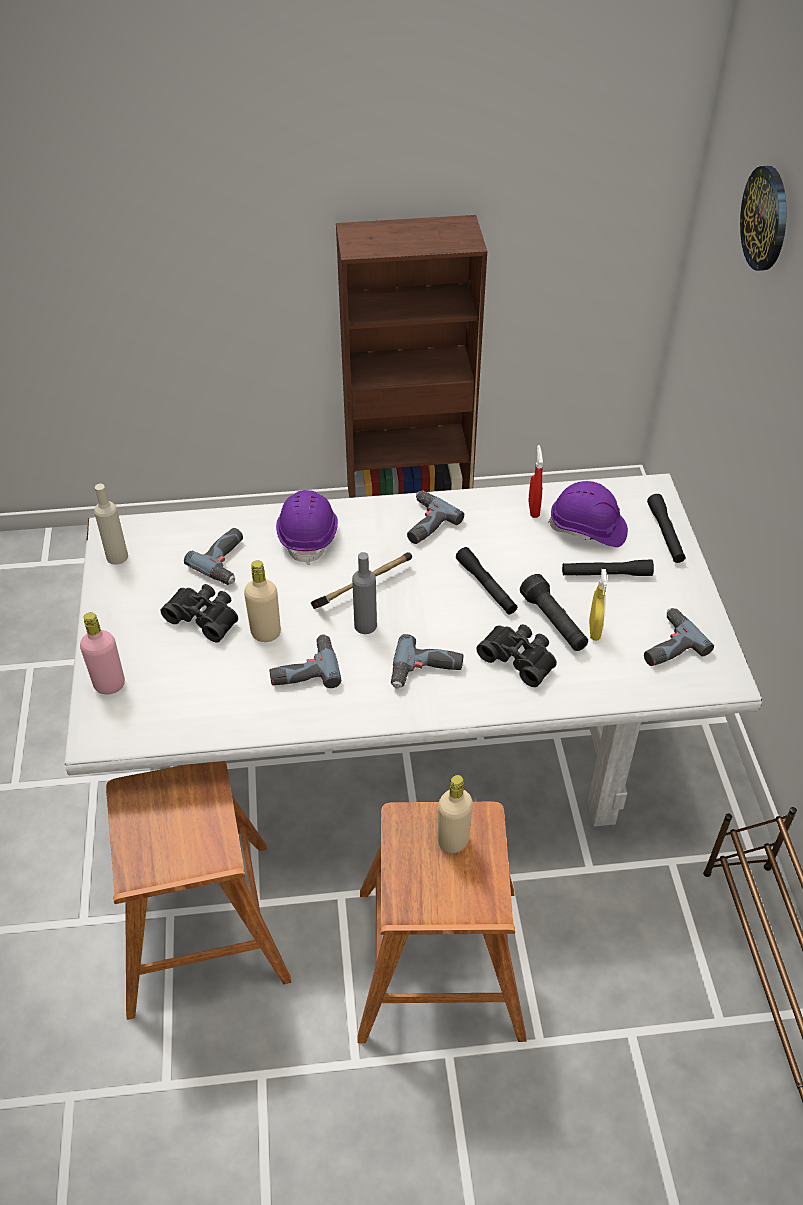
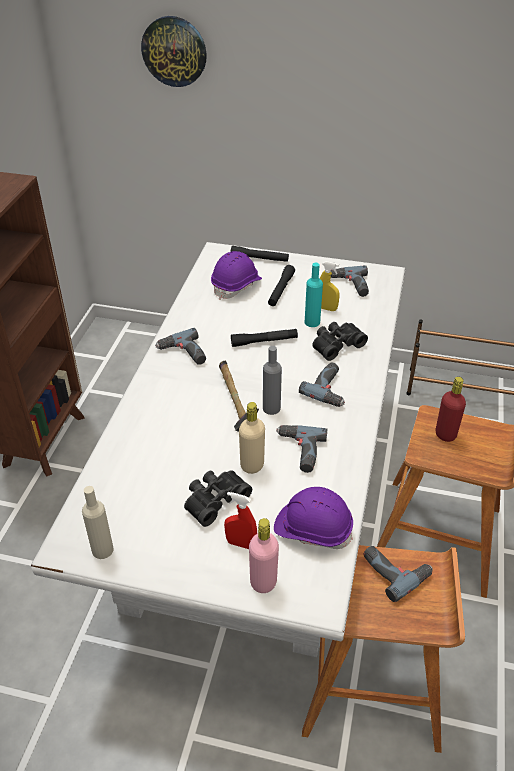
camera: 70 degrees left, 5 degrees down
power drill [184,528,243,585] -> power drill moved to [363,546,433,602]
purple hard hat [276,490,338,565] -> purple hard hat moved to [274,487,353,549]
beige bottle [438,775,473,853] -> red bottle [436,377,466,442]
black flashlight [520,574,588,651] -> turquoise bottle [305,263,323,327]
red spray bottle [529,445,543,518] -> red spray bottle moved to [224,492,257,549]

